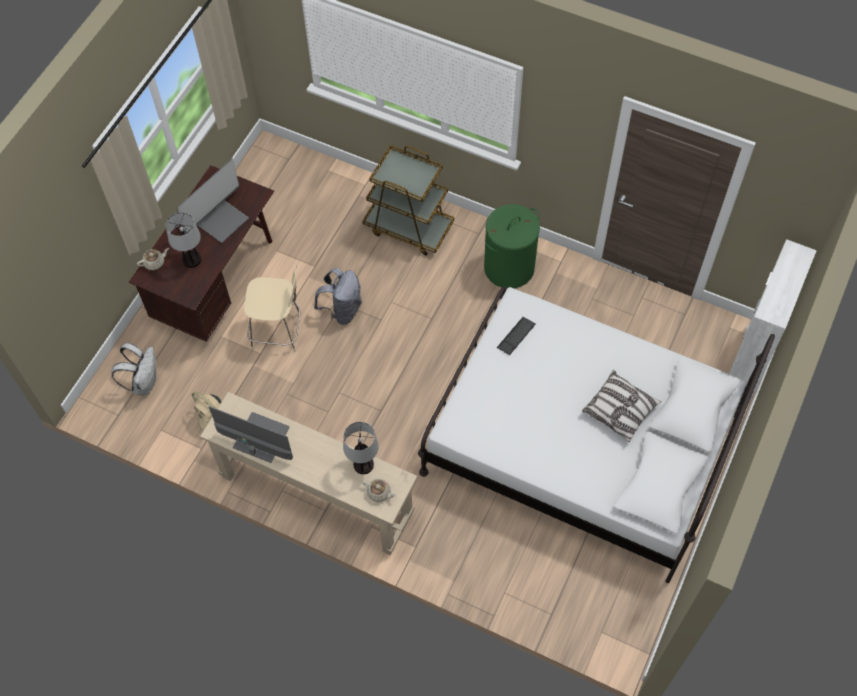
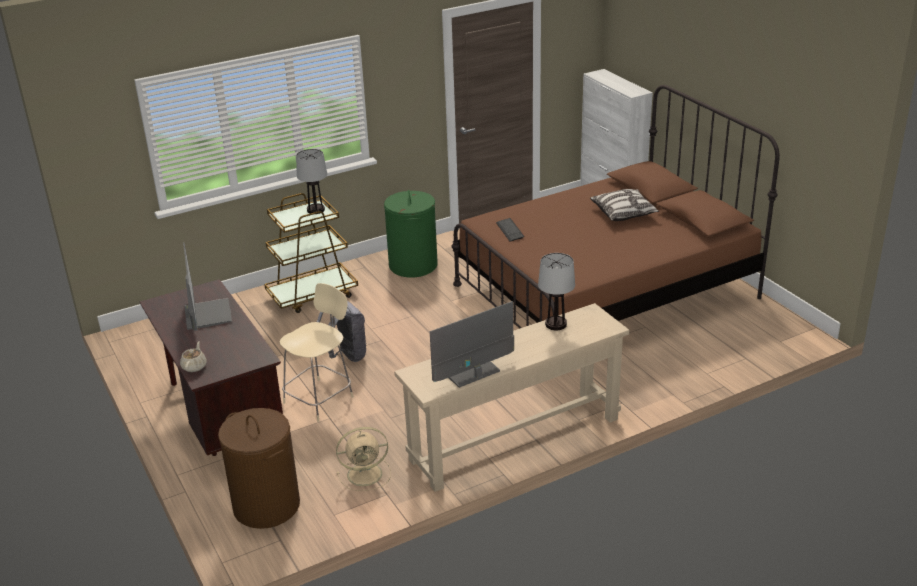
camera: 55 degrees left, 30 degrees down
white backpack [111,343,157,396] -> brown laundry basket [218,408,300,529]
table lamp [166,212,201,268] -> table lamp moved to [296,149,327,214]
beige teapot [362,479,397,503] -> none
white bed [418,286,775,583] -> brown bed [452,85,780,328]

